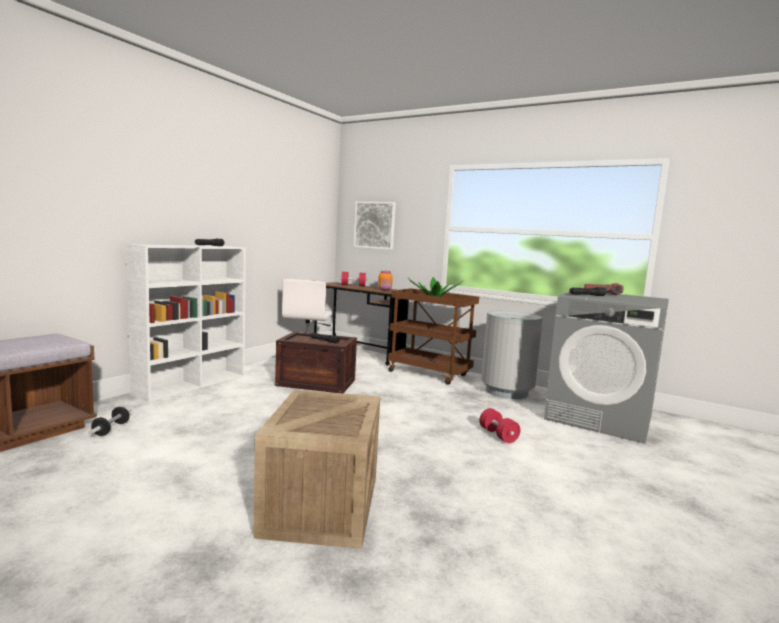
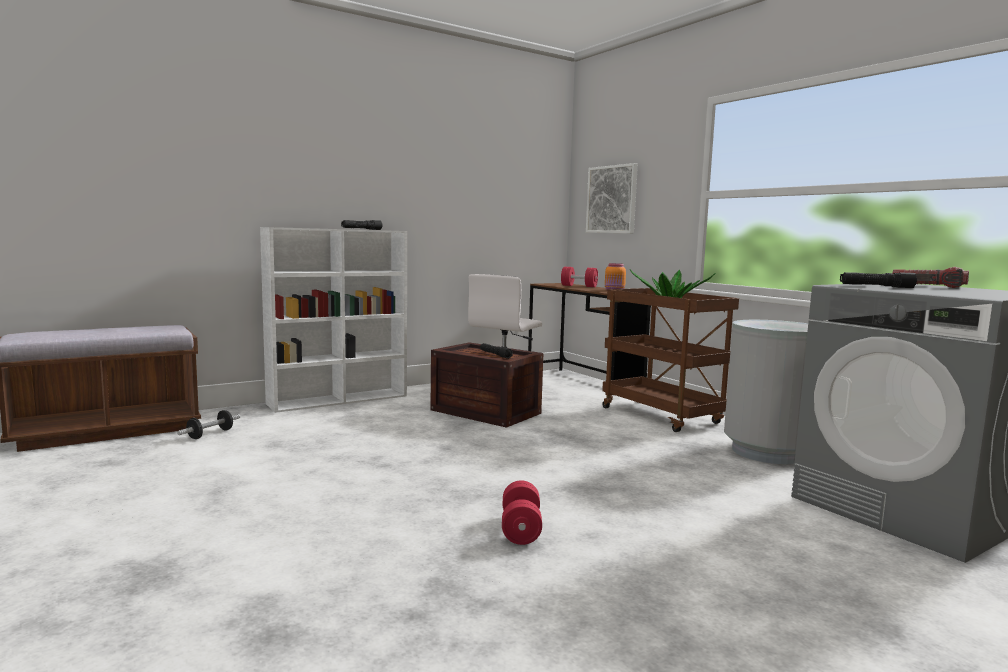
camera: 25 degrees right, 0 degrees up
crate [253,390,380,549] -> none
red dumbbell [479,408,520,443] -> red dumbbell moved to [502,480,542,545]

